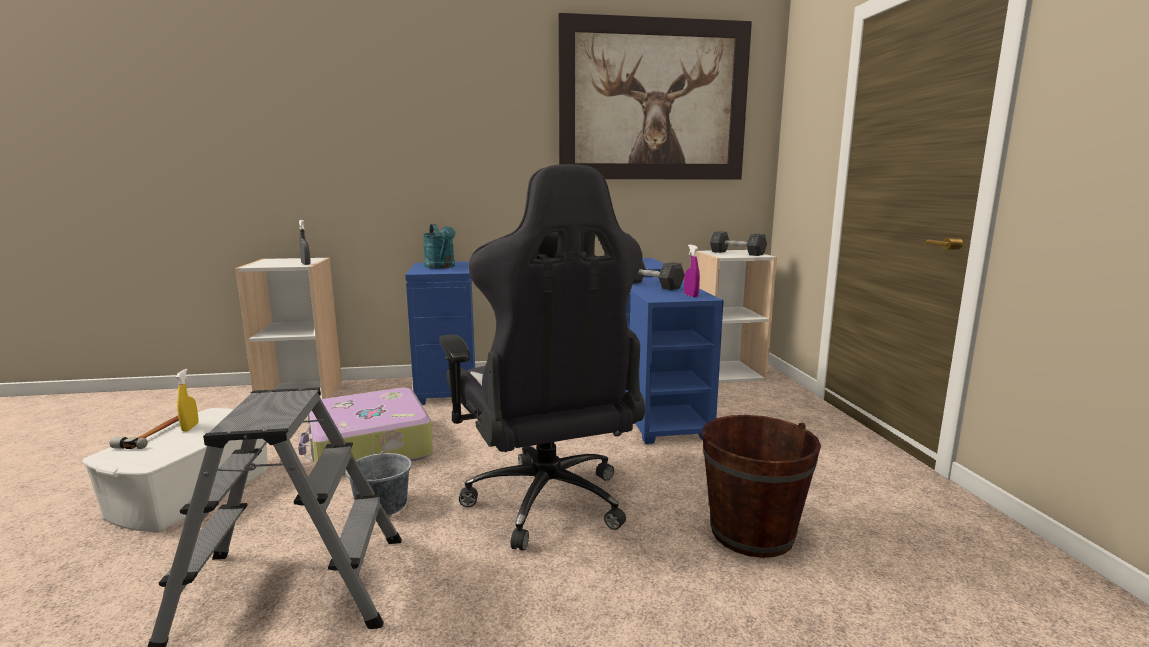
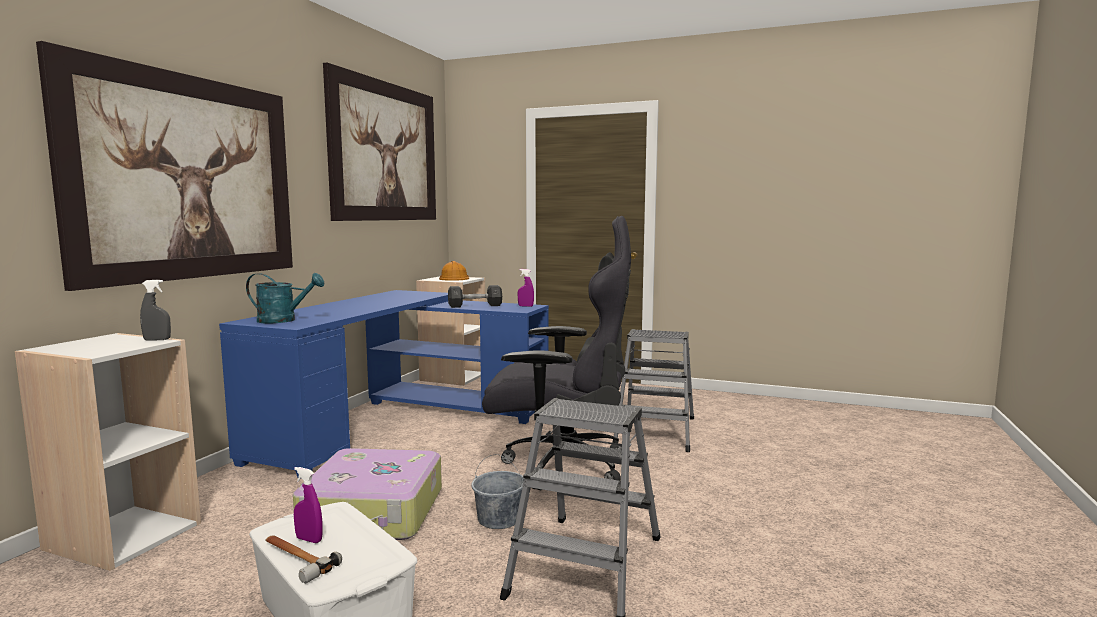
camera: 60 degrees left, 5 degrees down
yellow spray bottle [176,369,198,432] -> purple spray bottle [294,467,323,543]
brown bucket [702,415,821,558] -> grey step ladder [613,329,694,452]
grey dumbbell [710,231,767,256] -> orange hard hat [439,261,469,281]
none -> picture [36,41,293,291]

